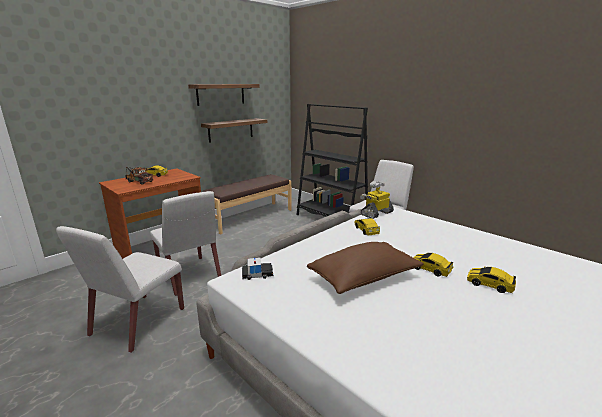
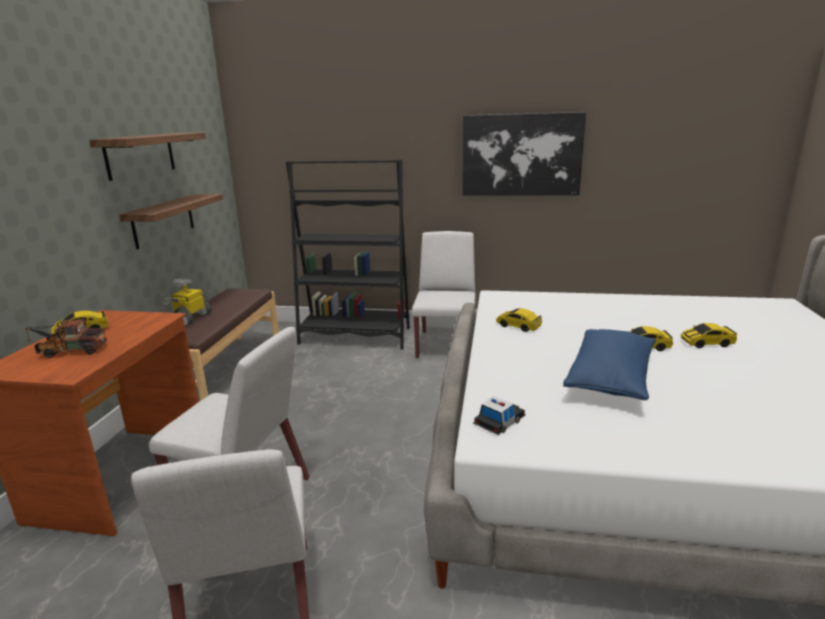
camera: 35 degrees left, 0 degrees up
brown pillow [307,242,424,294] -> blue pillow [563,329,656,400]
toy robot [360,181,394,219] -> toy robot moved to [163,278,212,326]
none -> picture [462,112,586,196]

